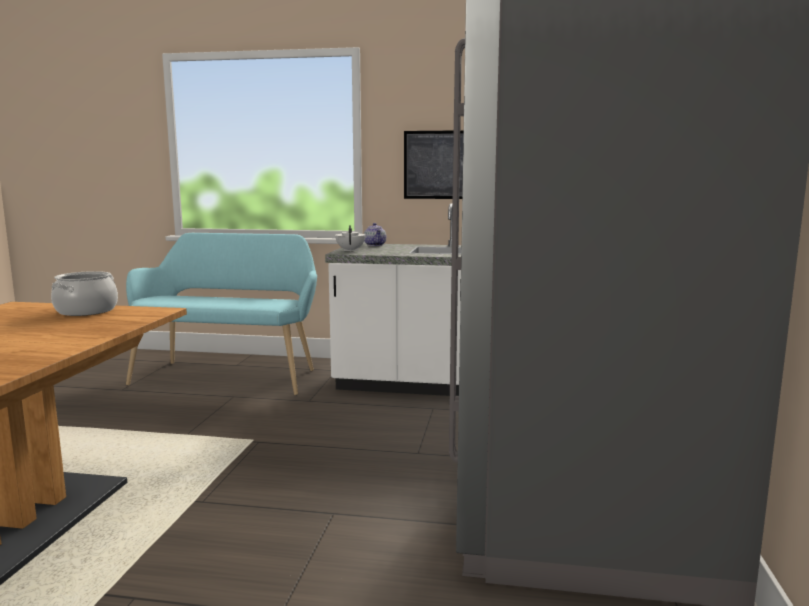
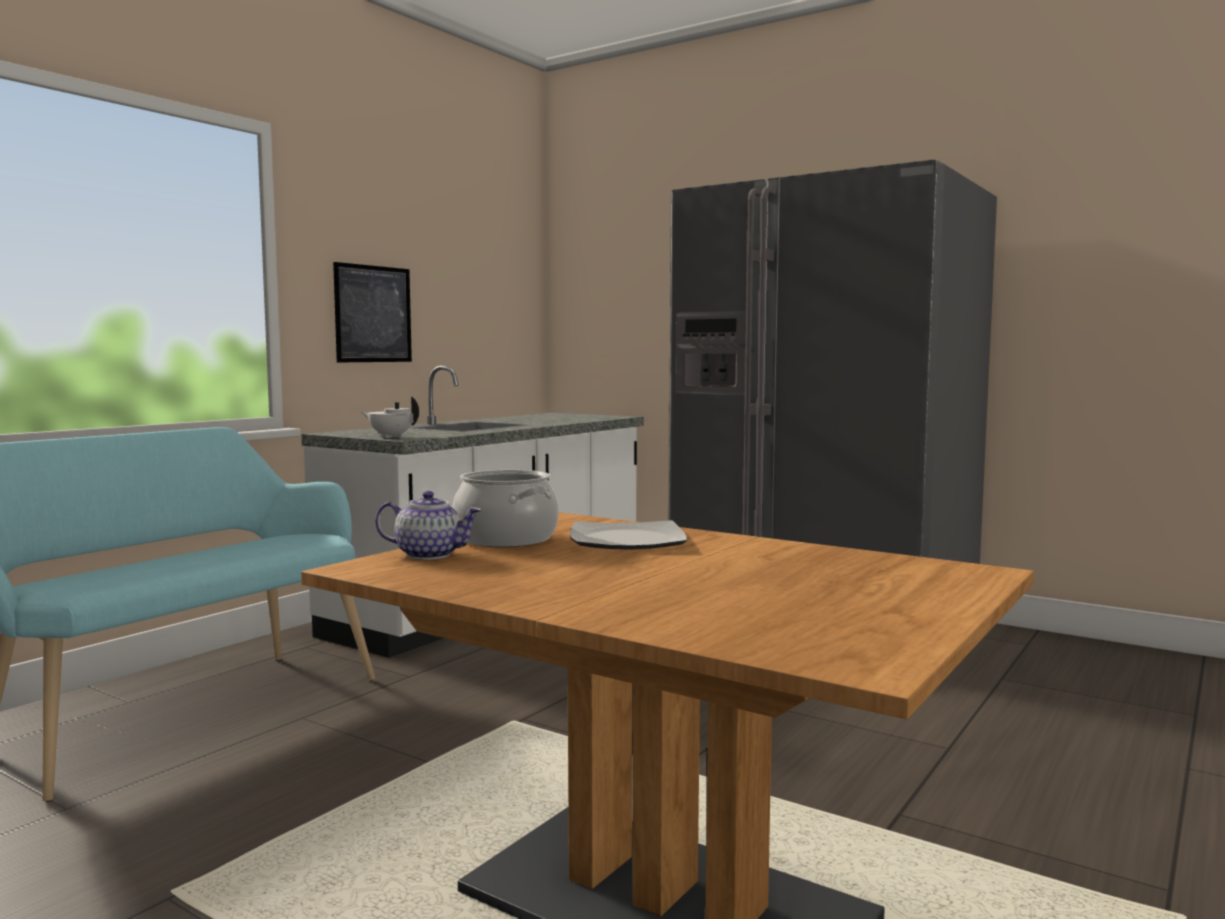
camera: 65 degrees left, 5 degrees down
teapot [364,223,386,246] -> teapot moved to [375,491,482,560]
none -> plate [570,520,687,550]

